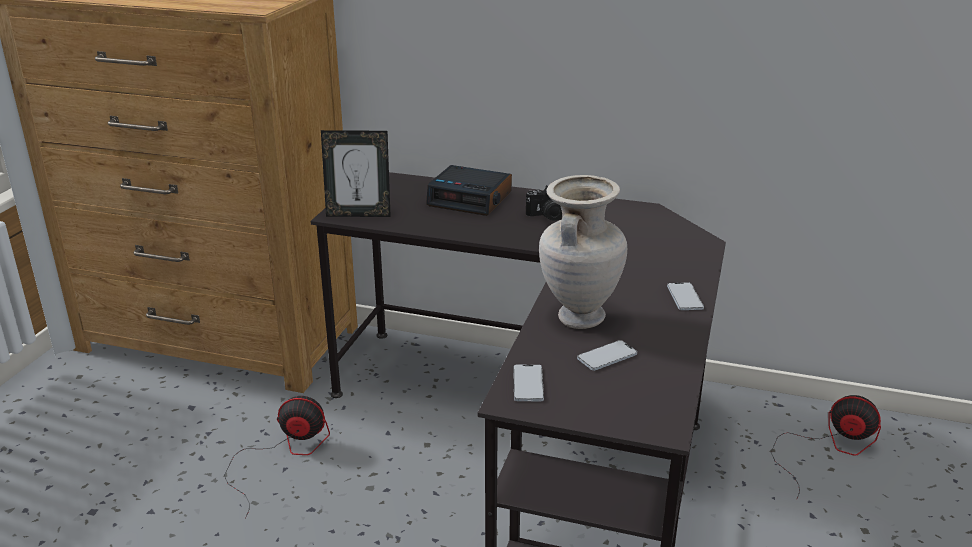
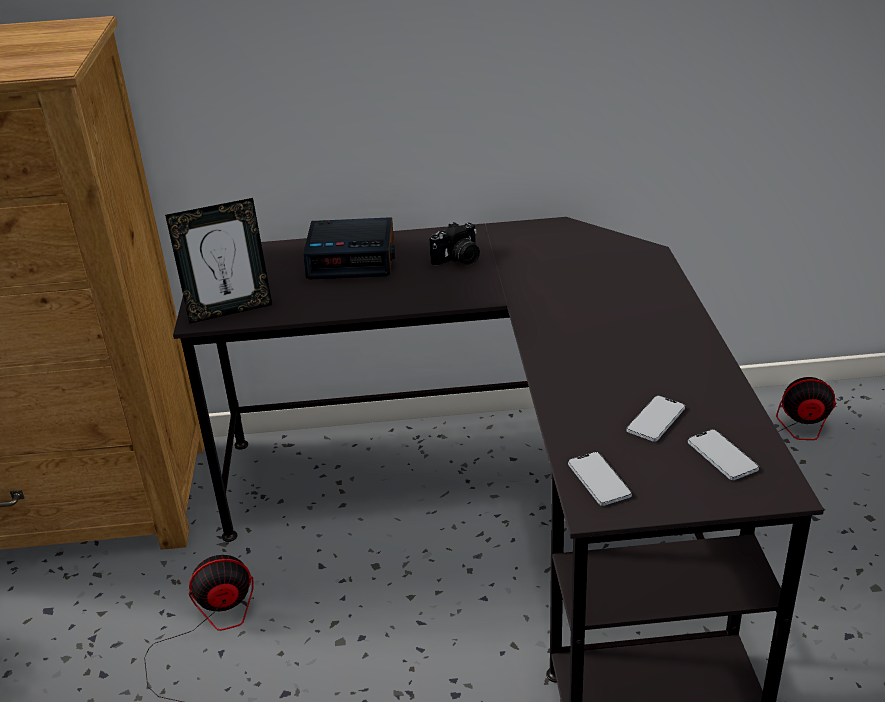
camera: 20 degrees left, 5 degrees up
beige vase [539,175,627,329] -> none
phone [667,282,704,310] -> phone moved to [688,429,759,480]

